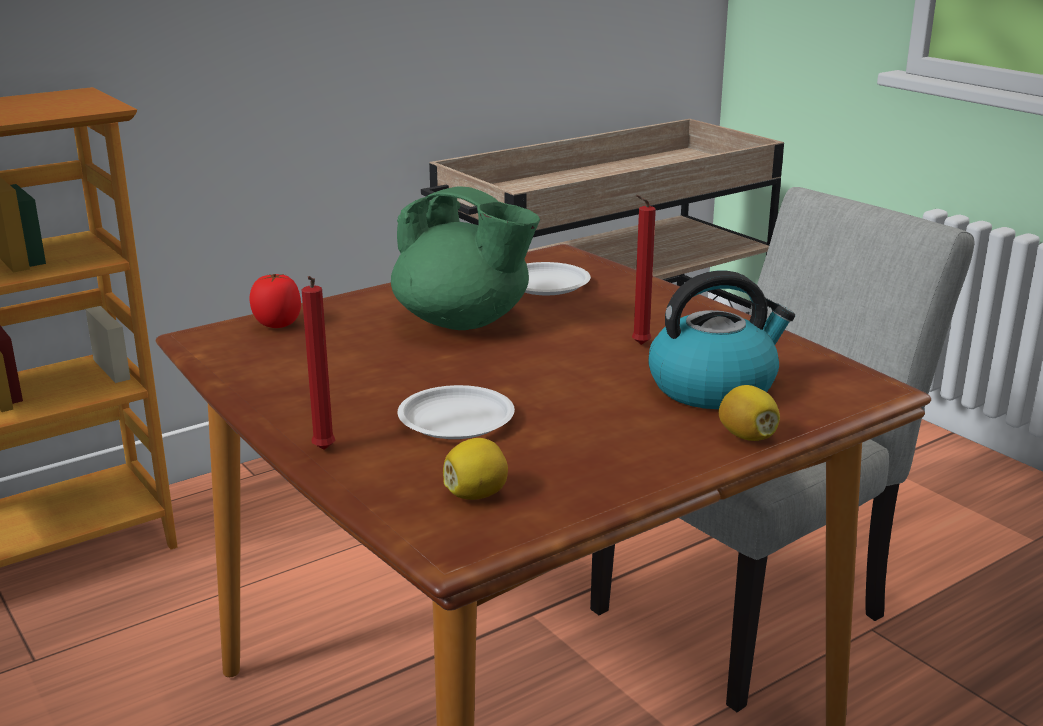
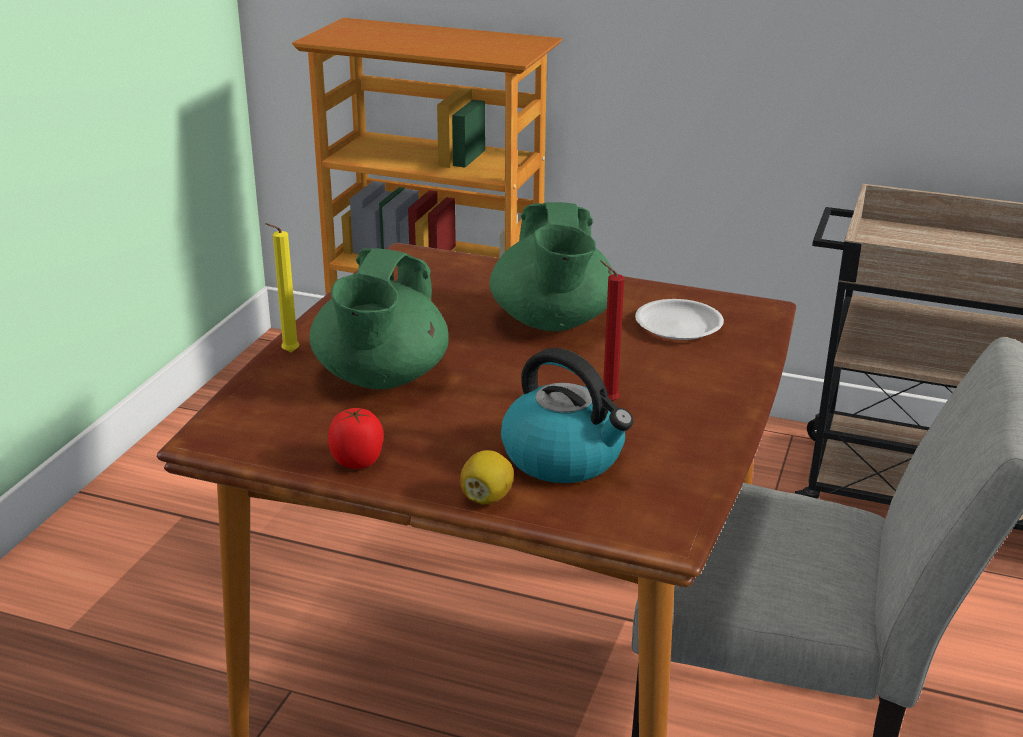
camera: 55 degrees right, 5 degrees up
tomato [250,274,301,328] -> tomato moved to [328,408,383,469]
red candle [302,276,336,450] -> yellow candle [265,223,300,353]
white plate [397,385,515,439] -> green teapot [309,248,449,389]
lemon [443,438,508,500] -> none

